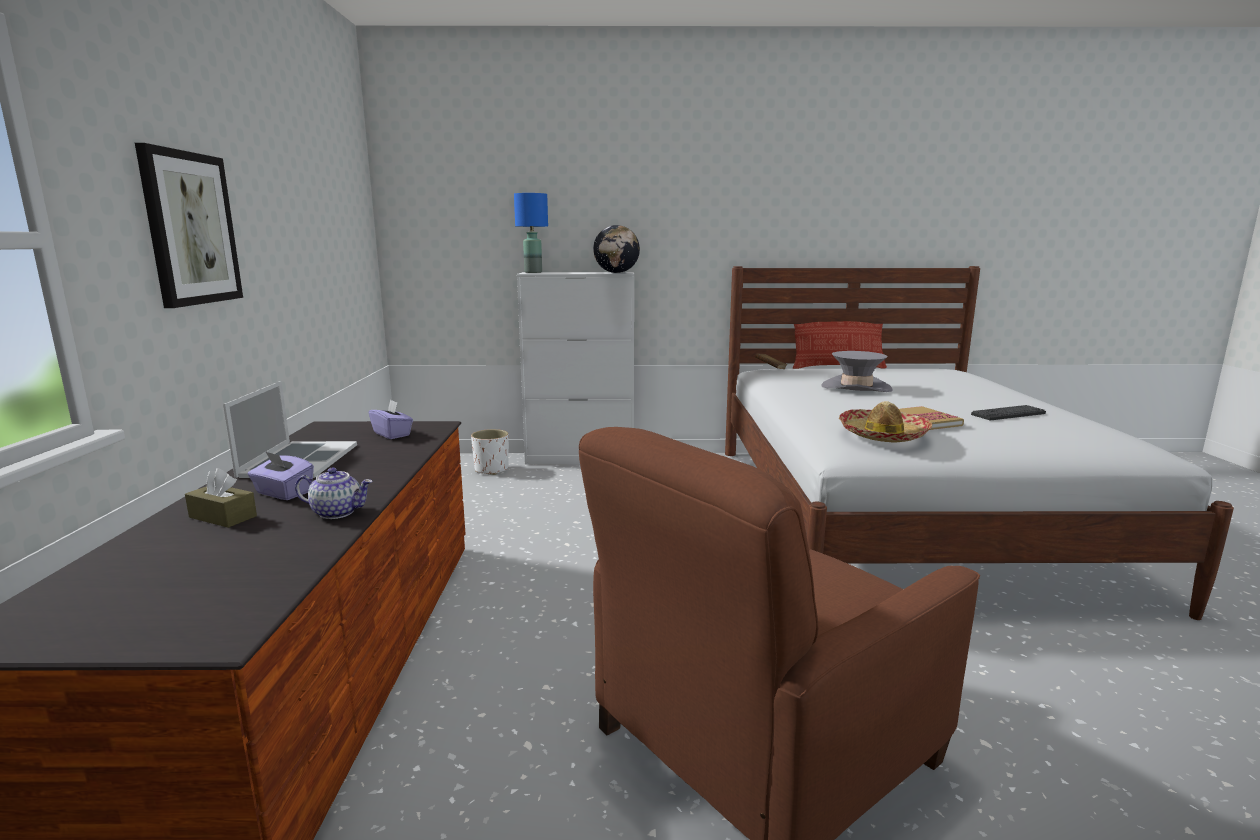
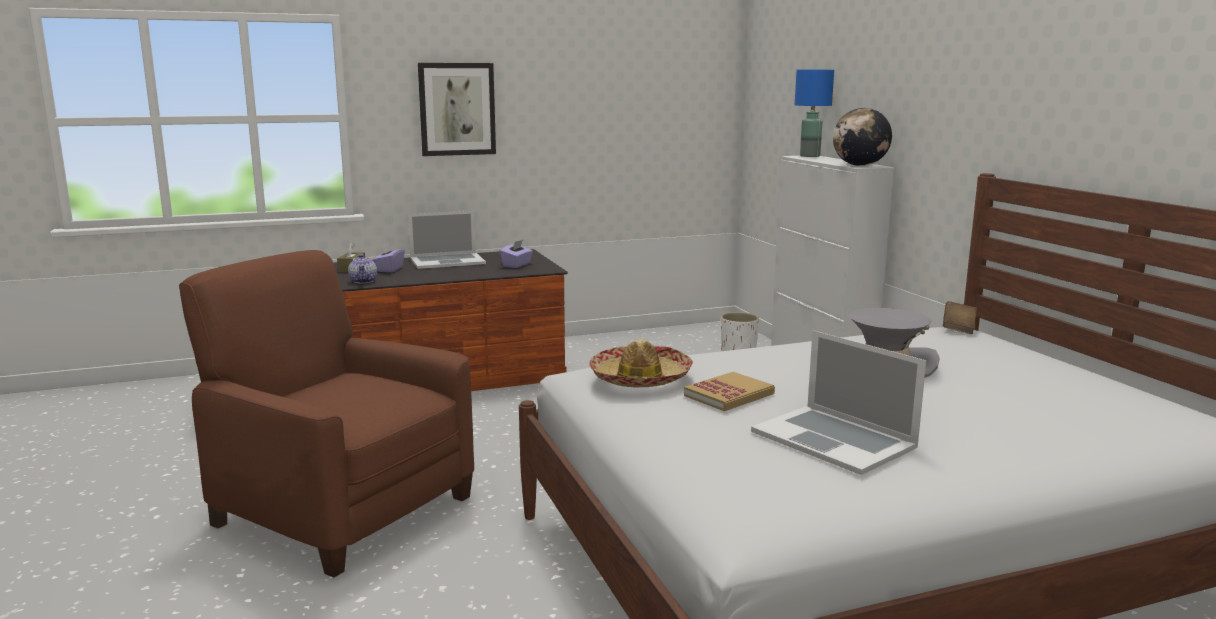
camera: 70 degrees right, 0 degrees up
pillow [793,321,887,369] -> none
keyboard [971,405,1046,420] -> laptop [751,330,926,475]

